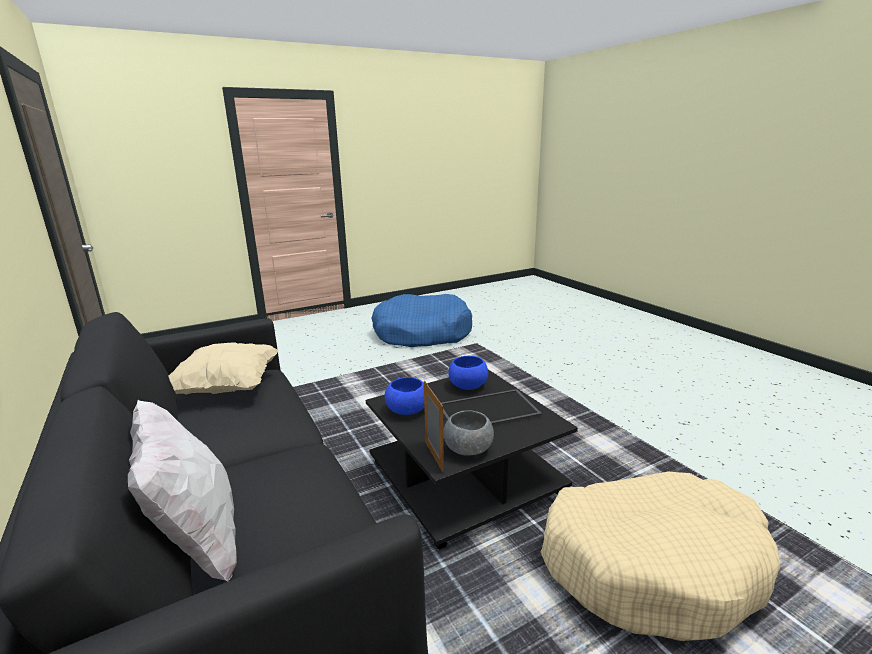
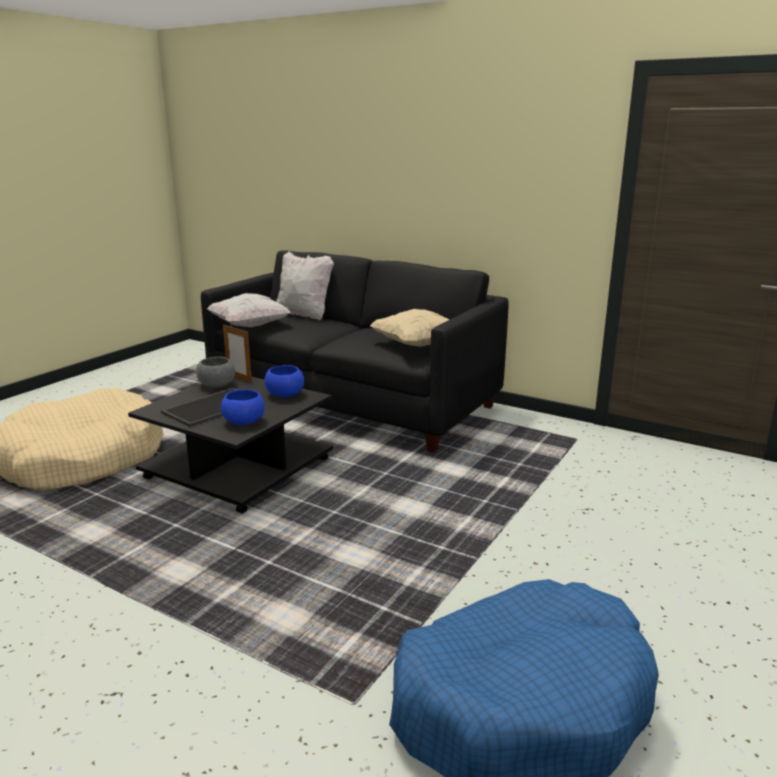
camera: 150 degrees right, 0 degrees up
none -> white pillow [207,293,290,327]

